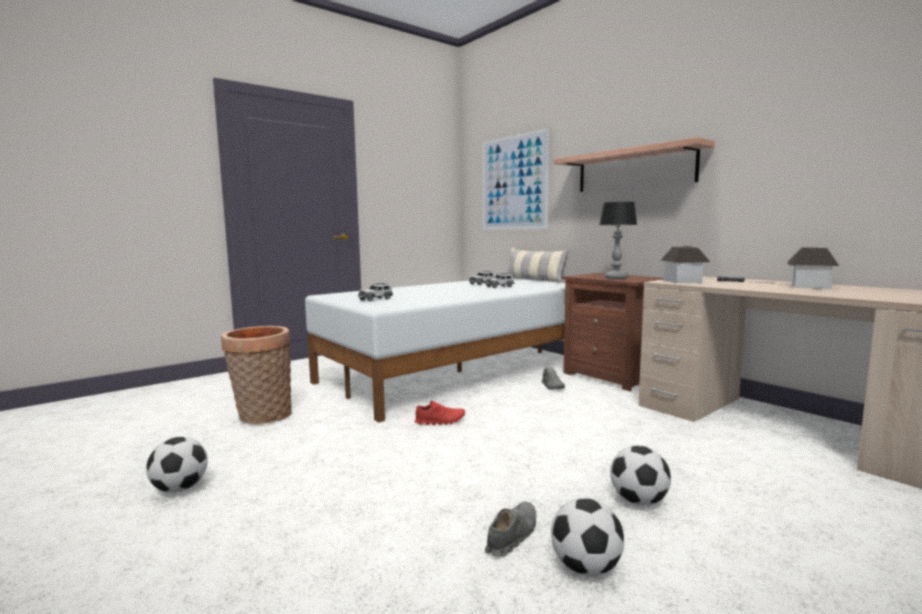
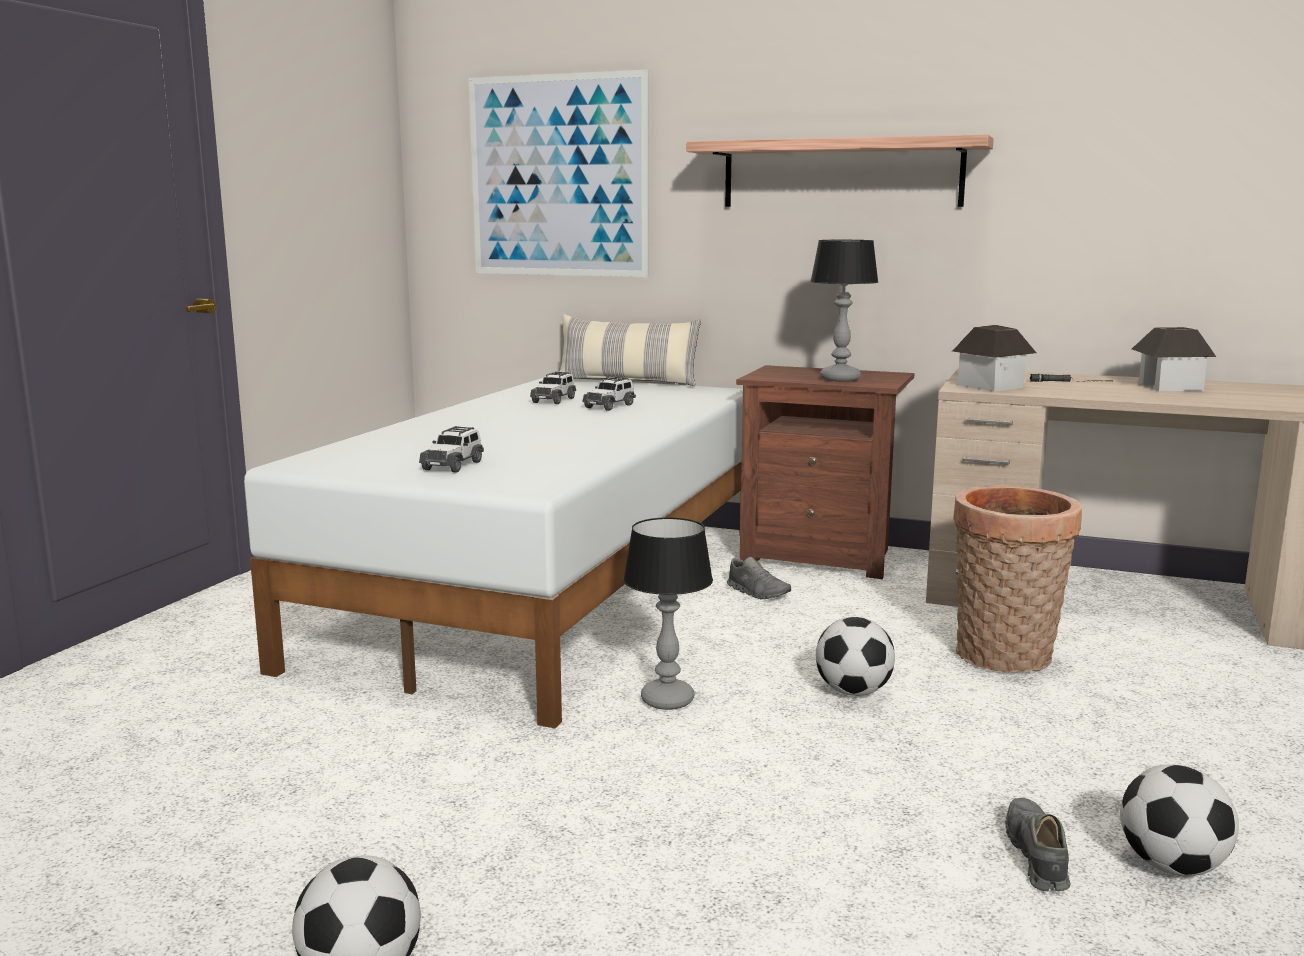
camera: 30 degrees left, 5 degrees up
basket [221,326,292,424] -> basket moved to [953,485,1082,673]
red shoe [415,401,465,425] -> table lamp [623,517,713,710]
football [610,445,671,506] -> football moved to [816,617,895,696]

